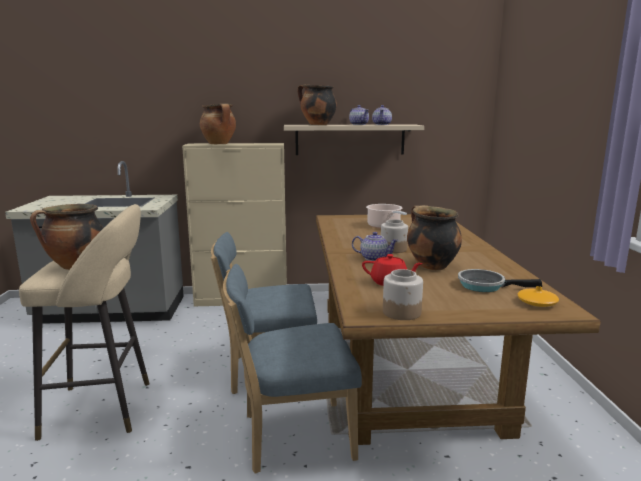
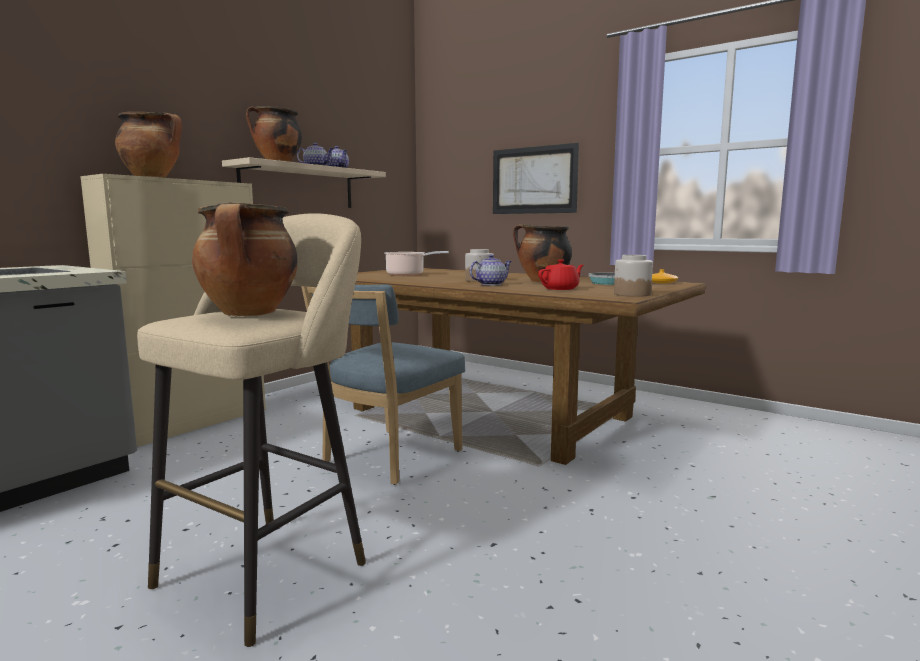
camera: 50 degrees left, 5 degrees down
blue chair [223,264,362,474] -> none
none -> picture [493,143,579,214]

